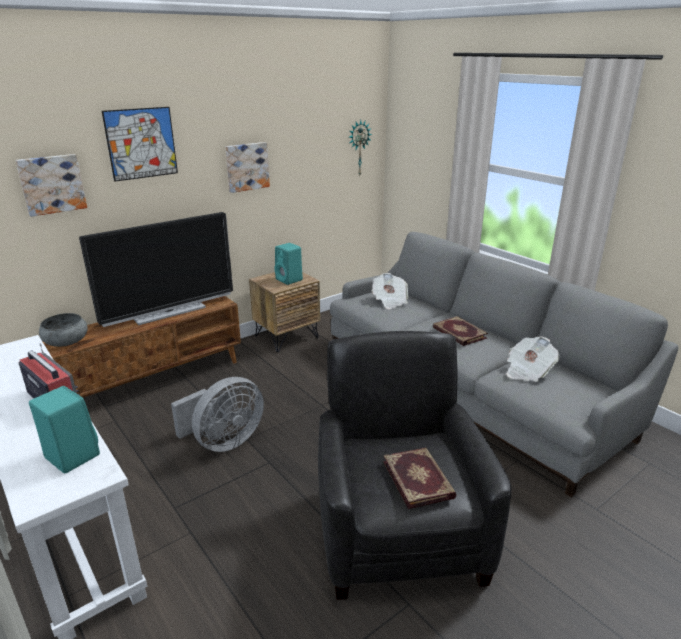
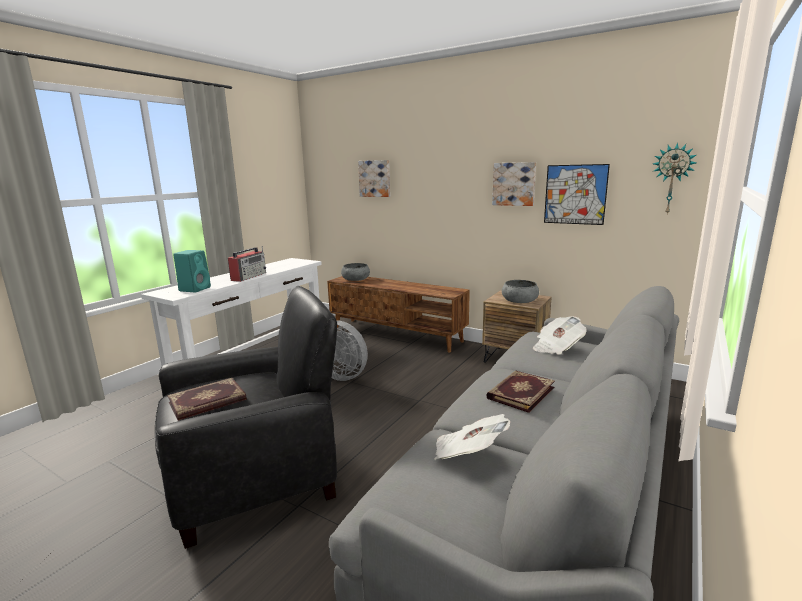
camera: 70 degrees right, 10 degrees down
television [79,212,233,327] -> none
picture [102,107,178,182] -> picture moved to [544,164,610,225]
turquoise speaker [274,243,303,285] -> grey bowl [502,280,539,303]

